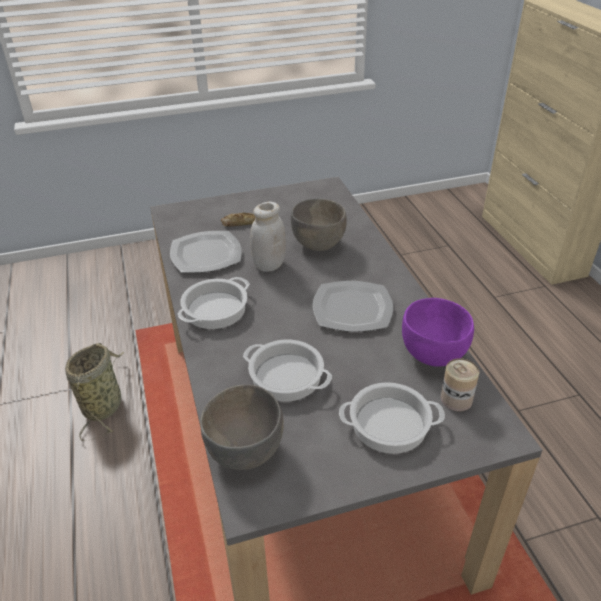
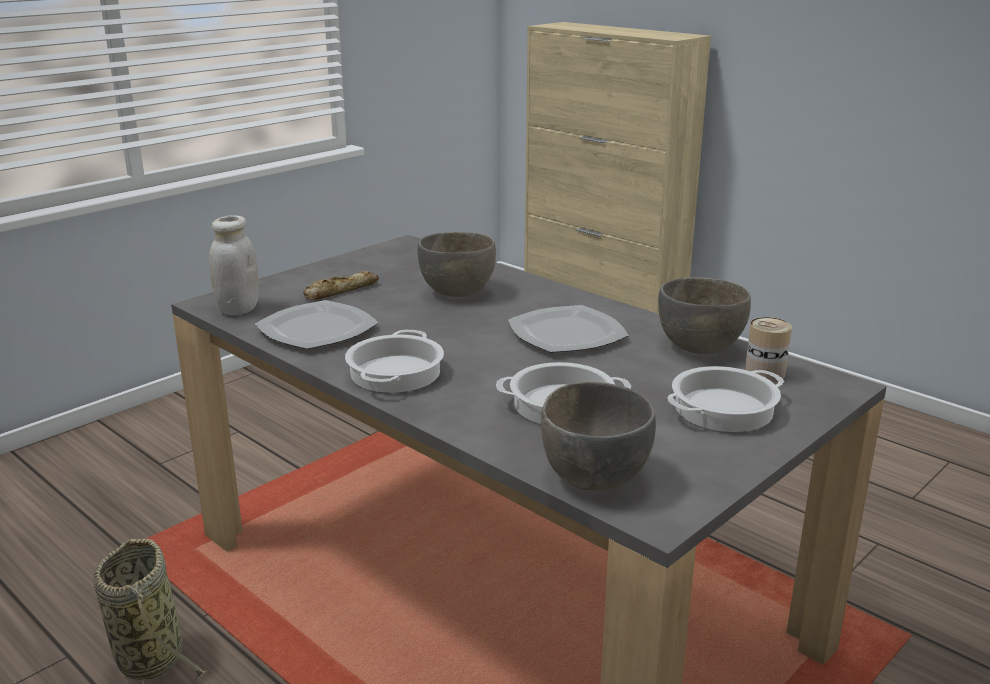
camera: 30 degrees left, 15 degrees down
white jar [250,202,286,272] -> white jar moved to [209,215,259,315]
purple bowl [402,298,474,367] -> grey bowl [658,277,751,354]

